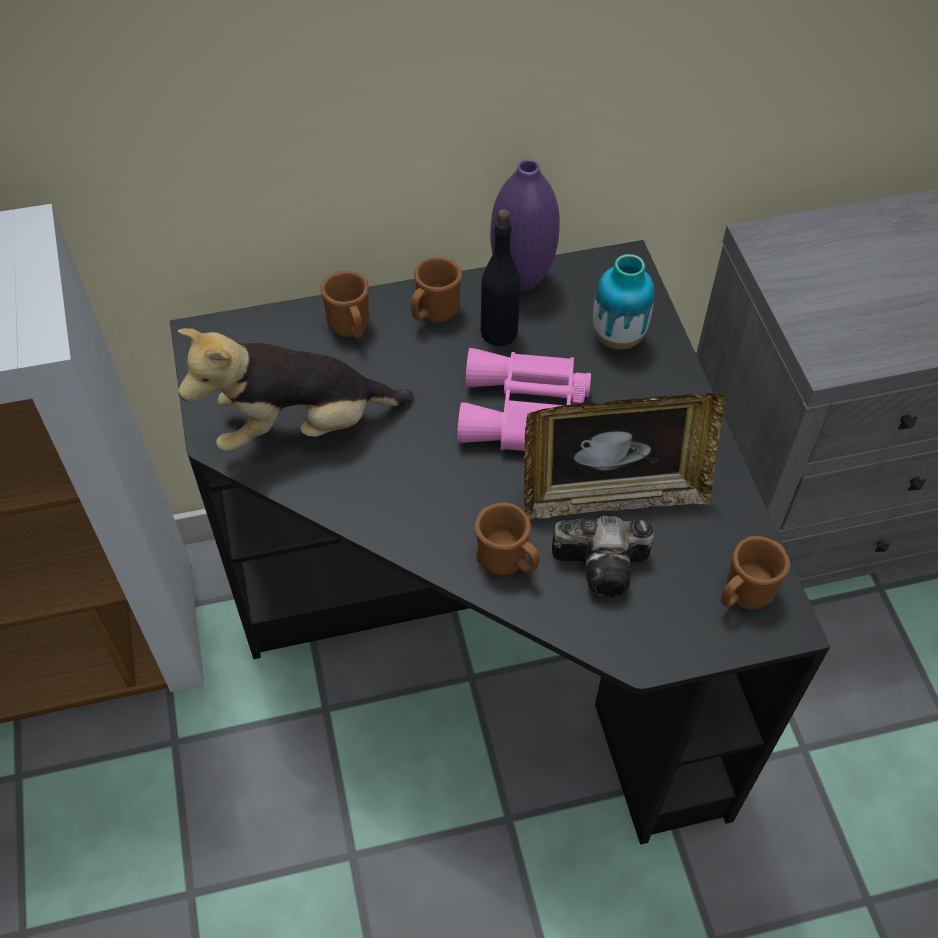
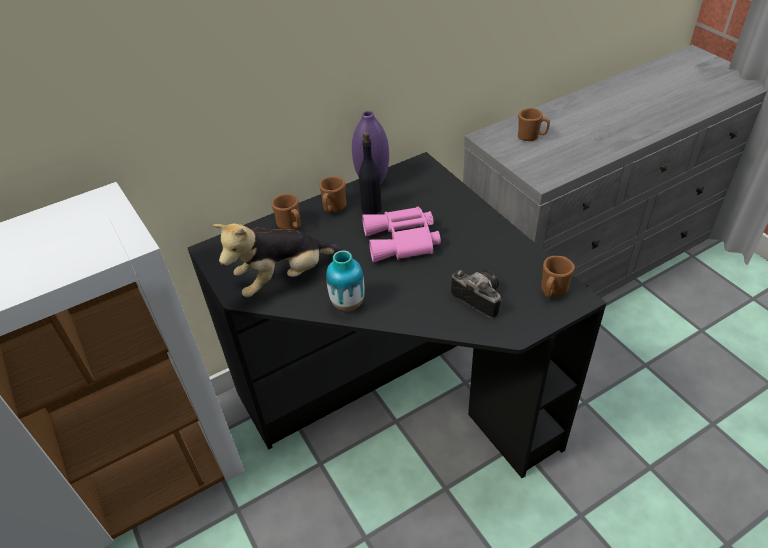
camera: 15 degrees left, 10 degrees down
brown mug [475,502,540,575] -> brown mug moved to [518,108,550,141]
picture frame [524,393,726,519] -> none
camera [552,516,654,597] -> camera turned 120 degrees counterclockwise [451,270,502,318]
vase [593,254,654,350] -> vase moved to [326,250,365,311]

